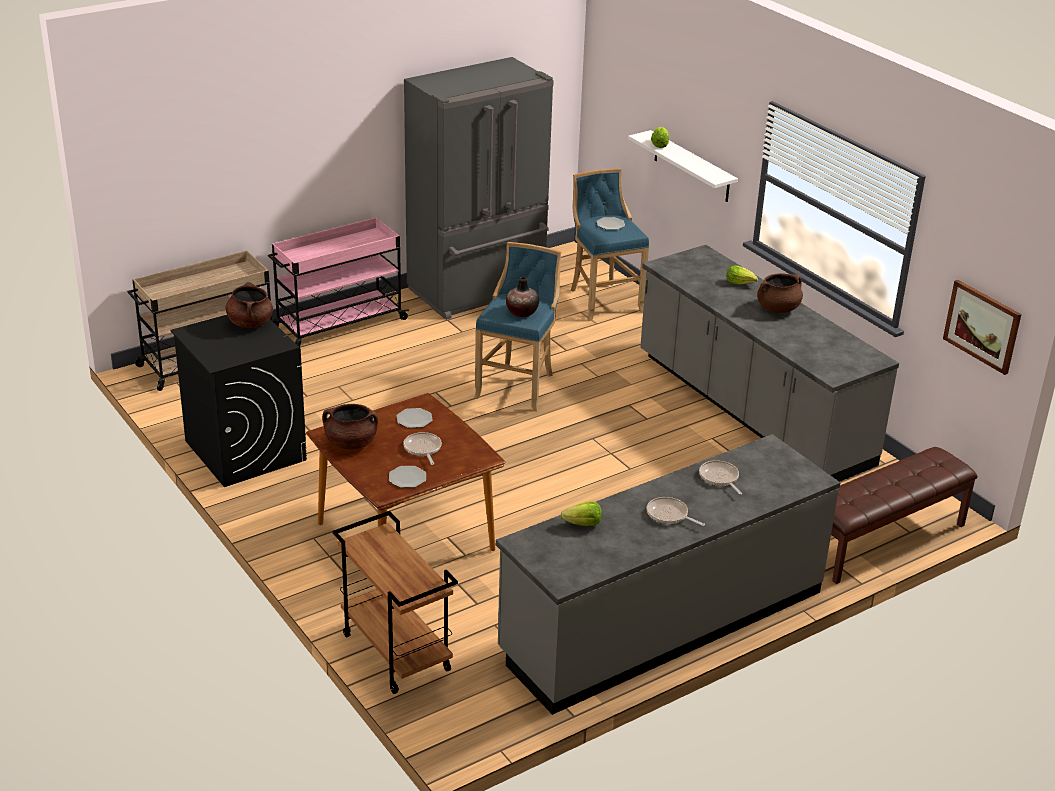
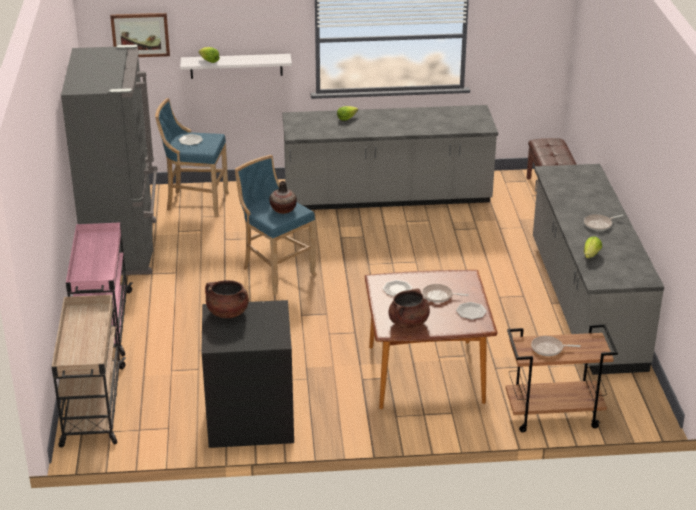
camera: 60 degrees left, 0 degrees up
frying pan [699,460,742,495] -> frying pan moved to [531,336,581,356]
brown cooking pot [757,273,803,313] -> none
picture [943,280,1021,375] -> picture moved to [110,13,170,57]

